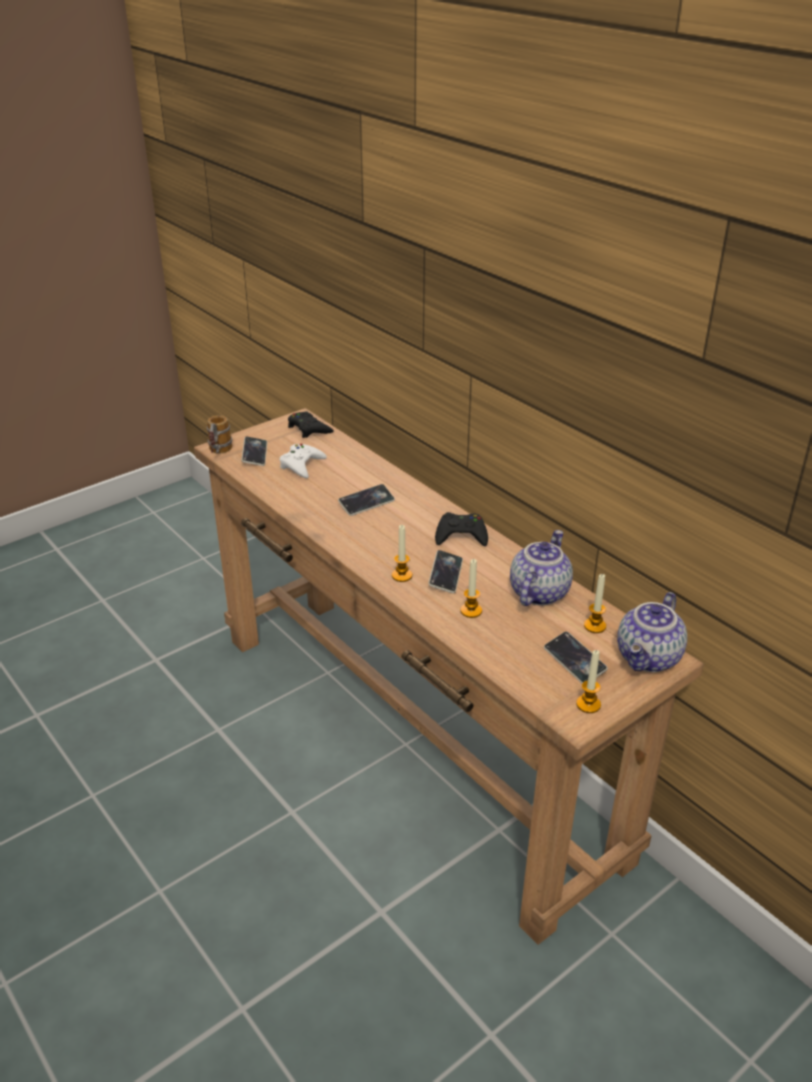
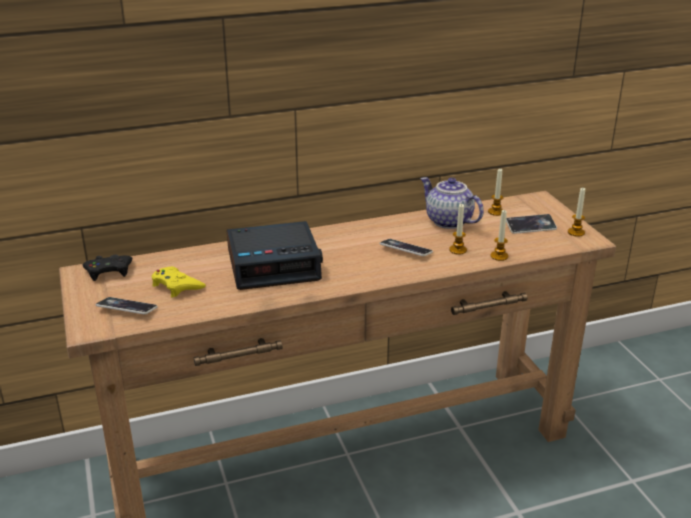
camera: 70 degrees left, 5 degrees down
mug [207,415,232,454] -> none
white game controller [280,444,327,478] -> yellow game controller [152,266,206,297]
phone [338,484,395,516] -> alarm clock [227,221,323,290]
candle [392,525,412,582] -> candle moved to [491,209,508,261]
black game controller [435,512,488,546] -> none
teapot [617,592,687,672] -> none

